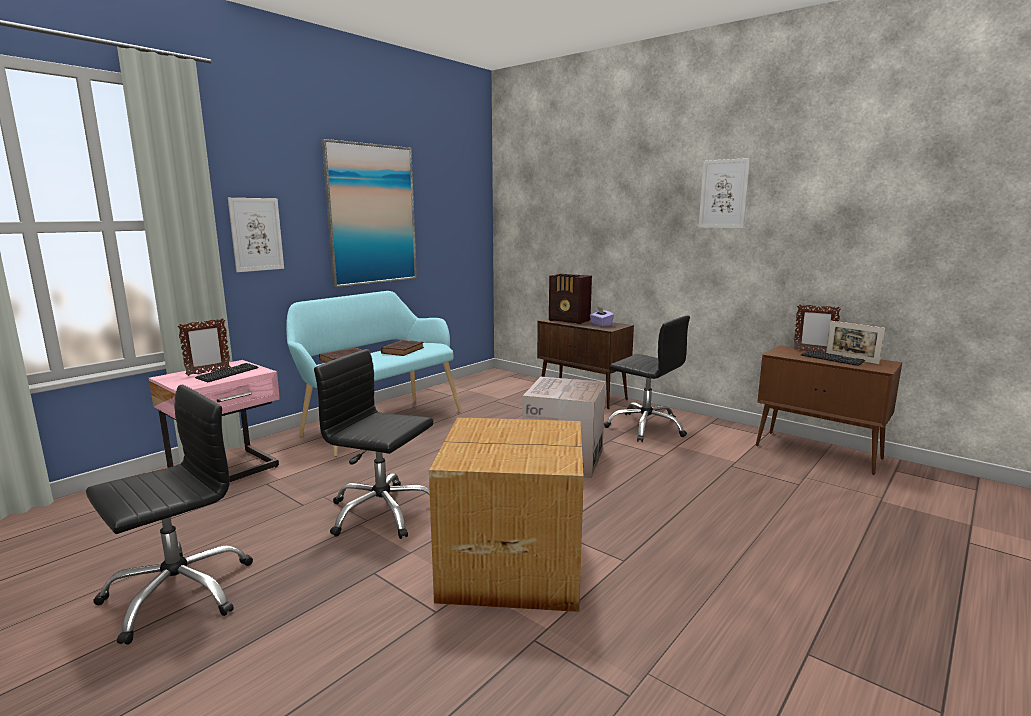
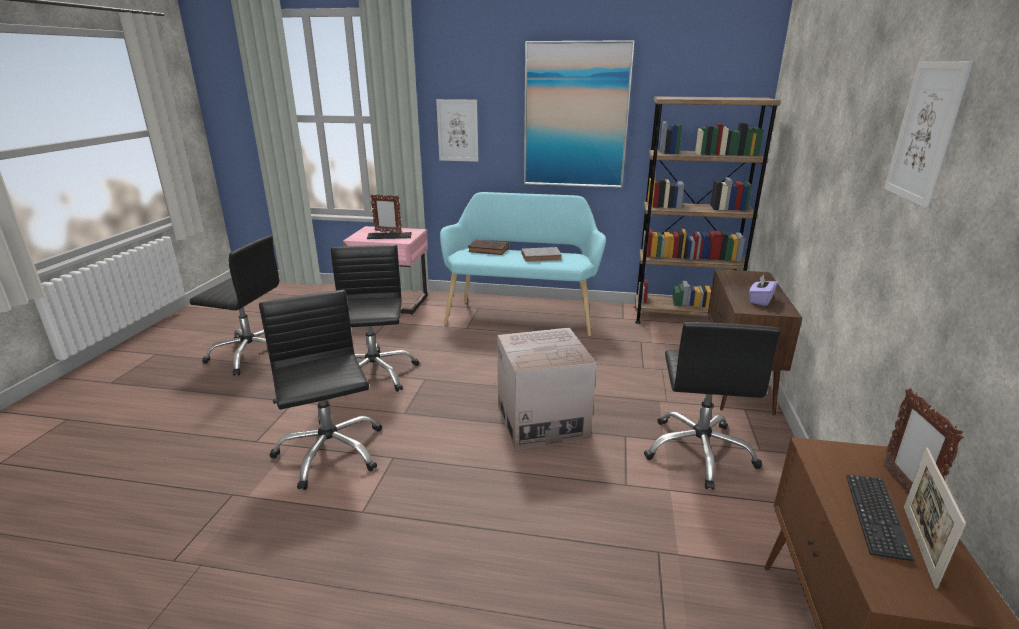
camera: 60 degrees right, 10 degrees up
brown book [381,340,424,356] -> grey book [521,247,562,262]
cardboard box [429,417,584,612] -> black office chair [259,290,382,490]
radio [549,274,592,324] -> none
none -> brown bookcase [634,96,781,324]

